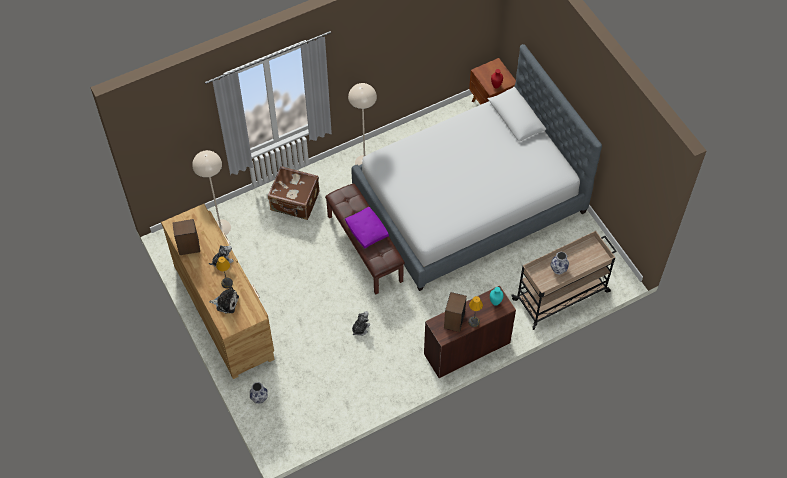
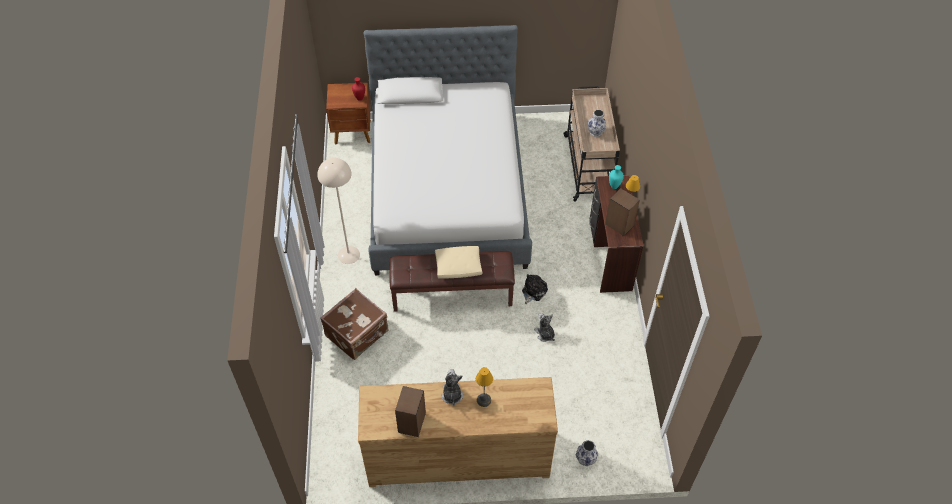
camera: 65 degrees left, 5 degrees down
beige floor lamp [192,150,231,235] -> none
plush toy [209,286,239,313] -> plush toy moved to [522,274,548,304]
purple pillow [345,207,389,248] -> beige pillow [435,246,483,279]

